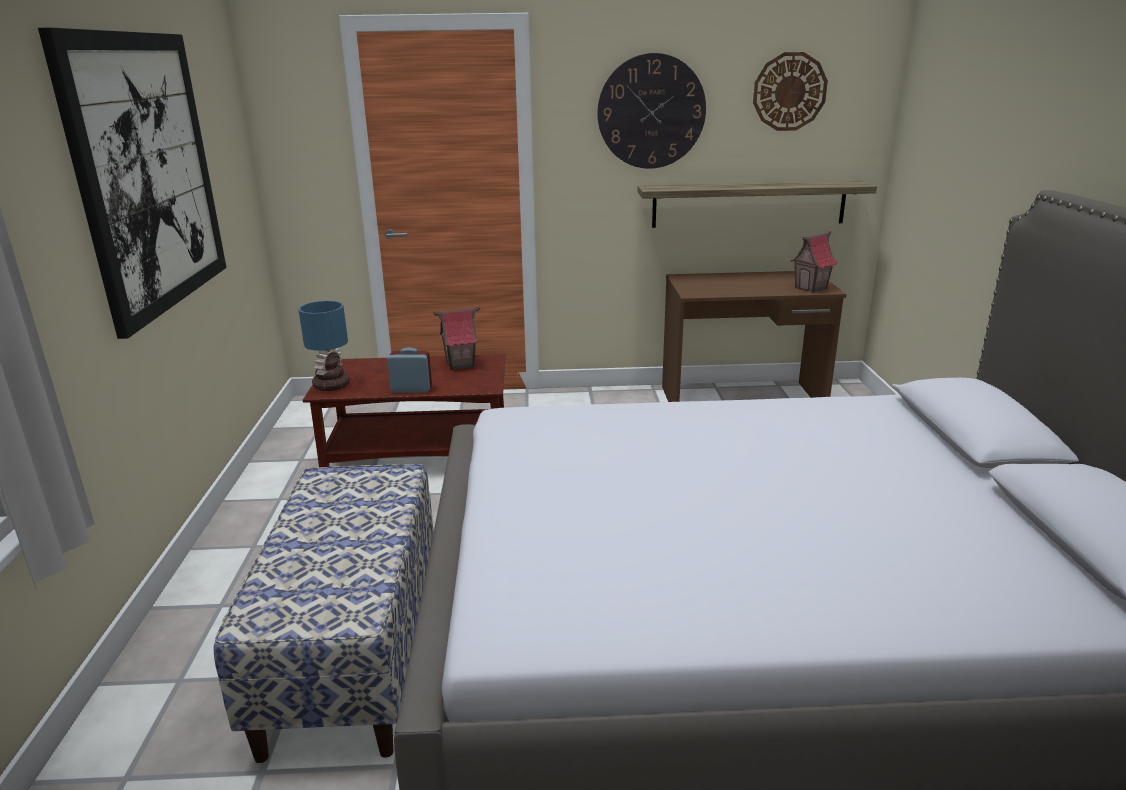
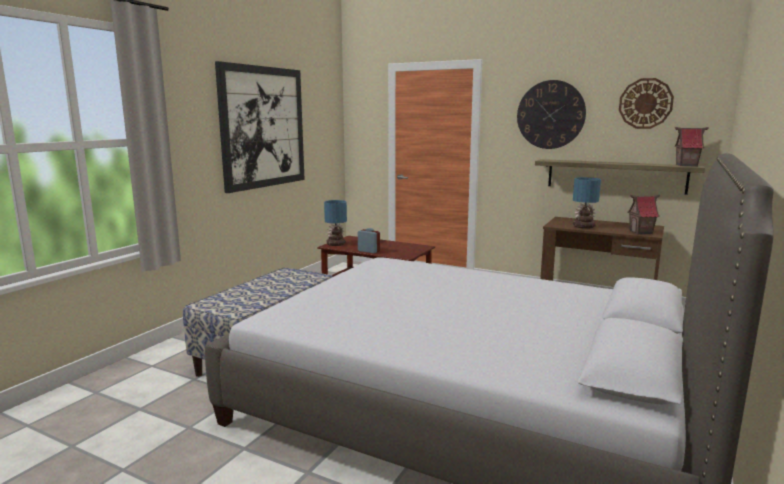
camera: 30 degrees right, 10 degrees down
toy house [433,307,480,370] -> toy house moved to [675,127,709,167]
none -> table lamp [573,177,601,229]

